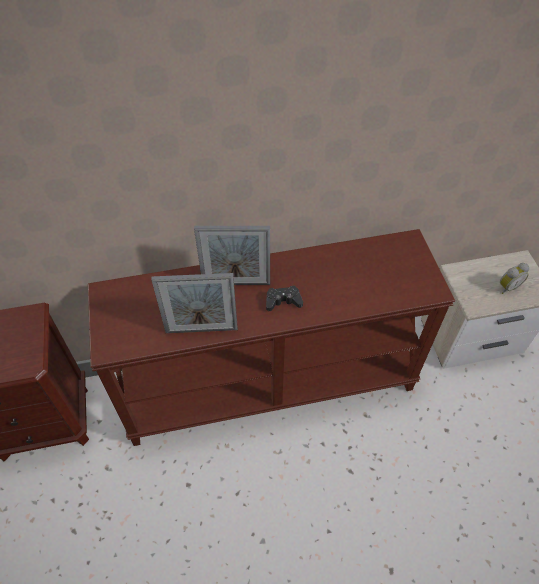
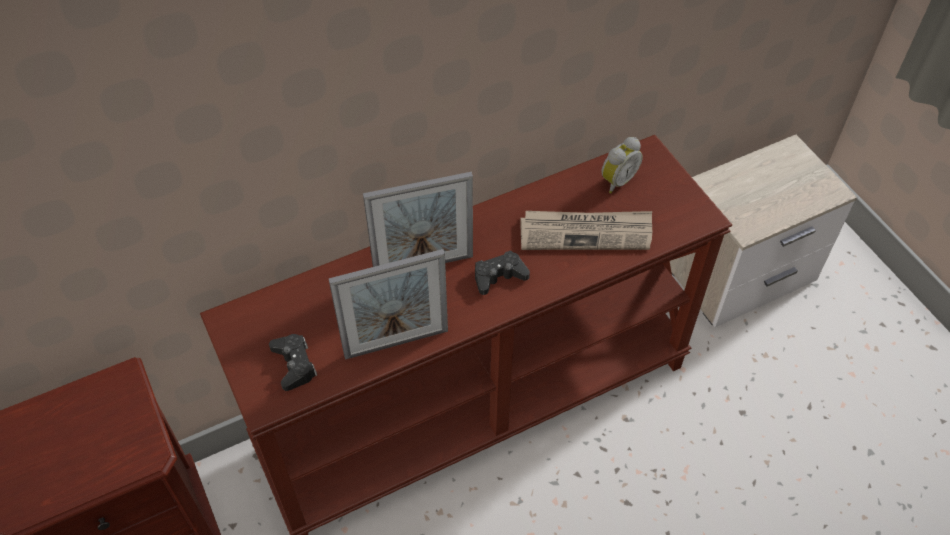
camera: 15 degrees left, 0 degrees up
alarm clock [500,263,529,294] -> alarm clock moved to [601,137,643,194]
none -> black game controller [269,334,317,391]
none -> newspaper [520,211,652,250]

